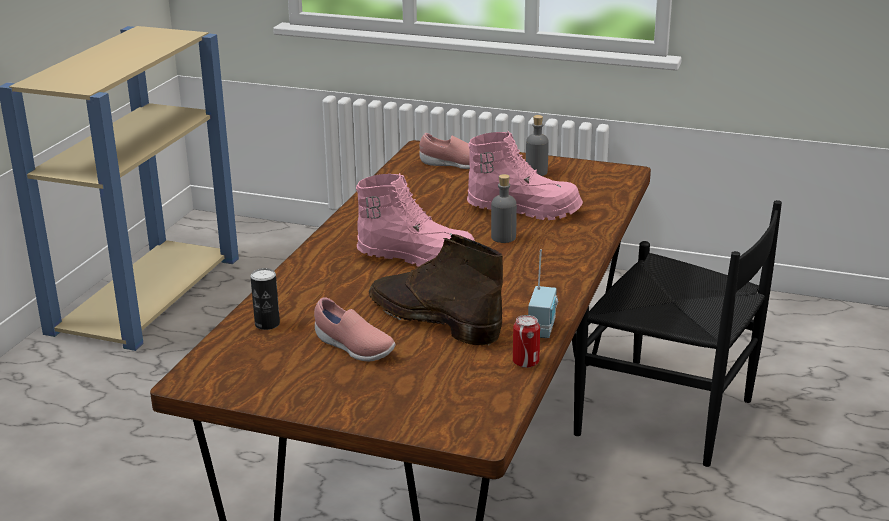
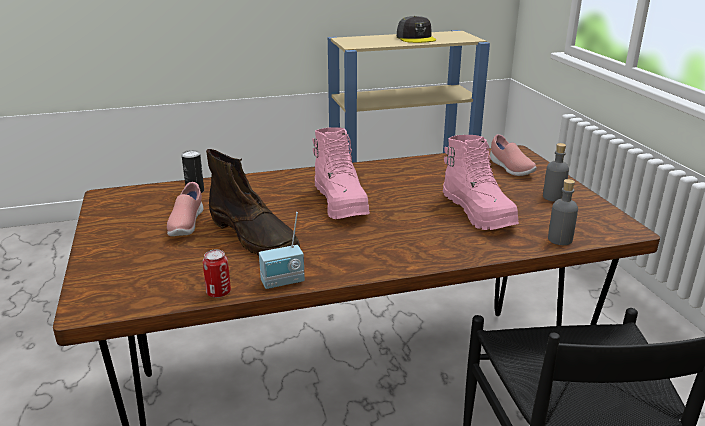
camera: 55 degrees right, 0 degrees up
brown boot [369,234,503,346] -> brown boot turned 135 degrees clockwise [206,149,300,256]
grey bottle [491,174,517,243] -> grey bottle moved to [548,179,578,245]
none -> grey cap [397,16,436,43]

